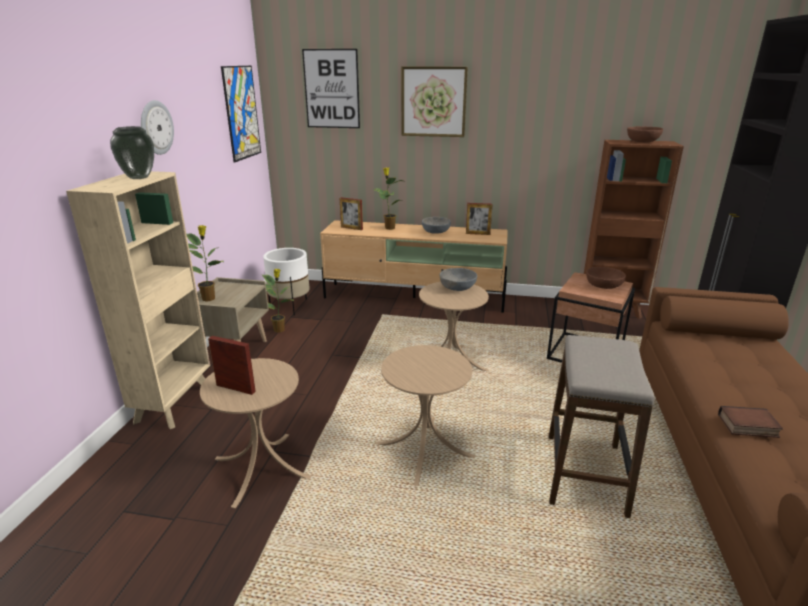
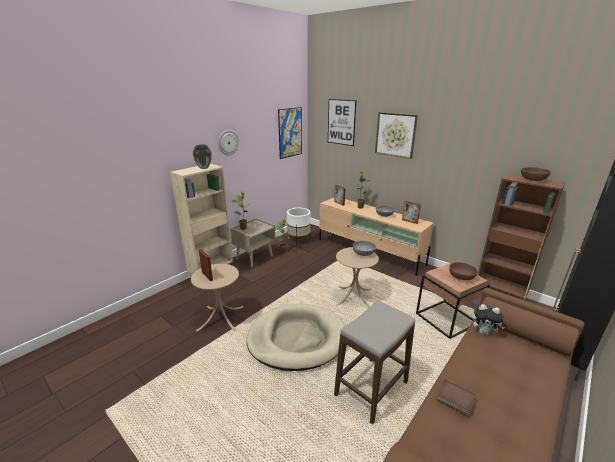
camera: 30 degrees right, 0 degrees up
beige side table [376,345,476,486] -> beige dog bed [247,304,345,371]
none -> plush toy [472,304,505,335]

